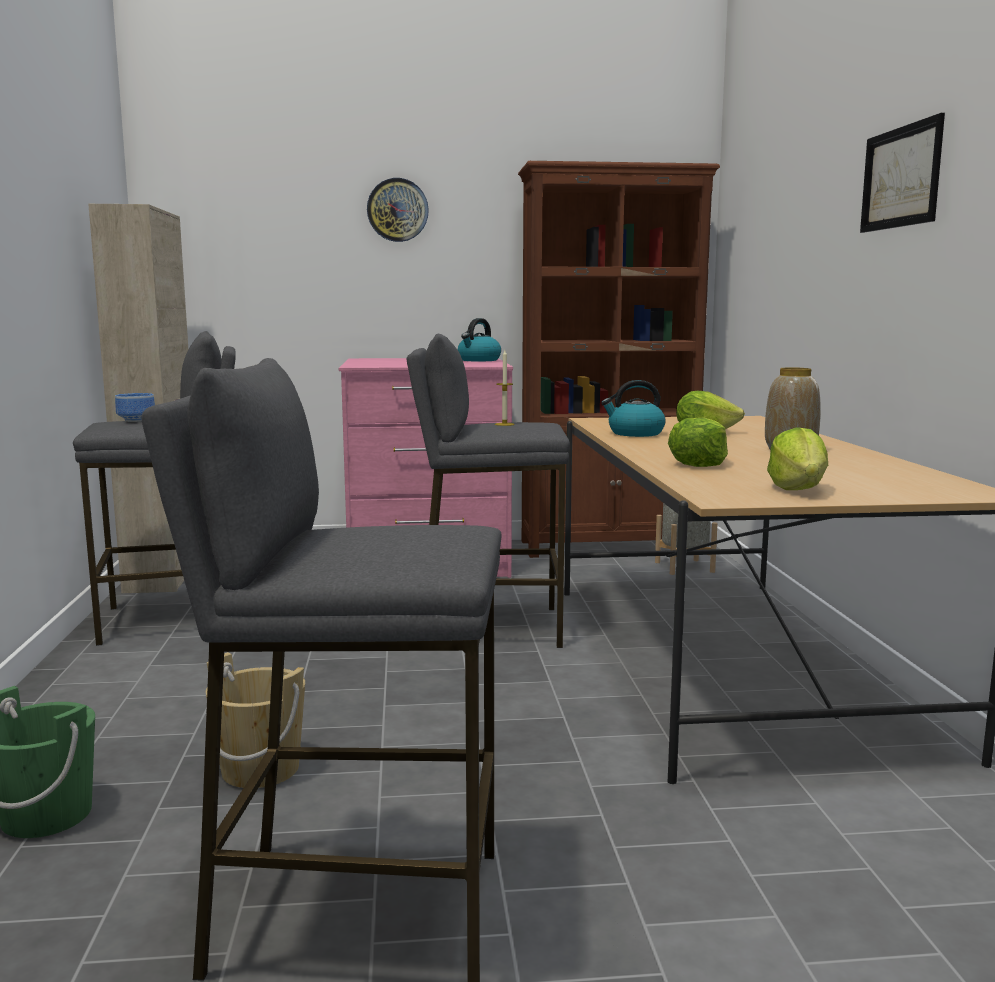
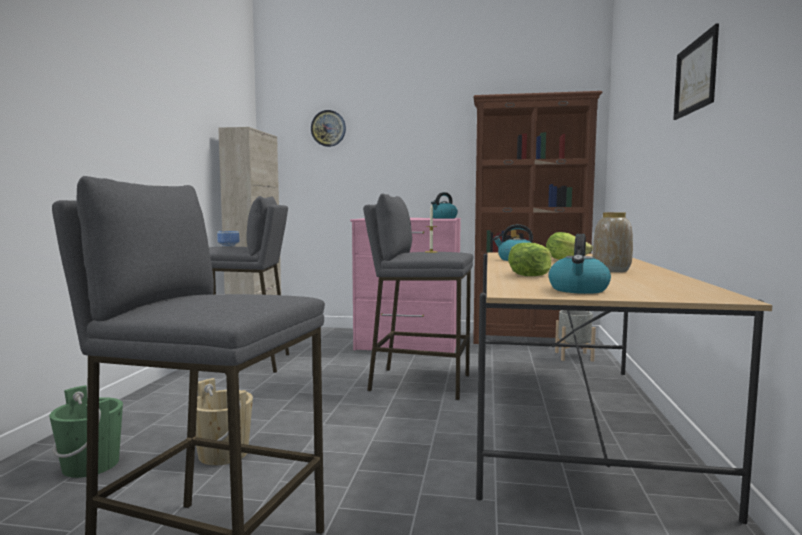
camera: 15 degrees right, 5 degrees down
wall clock [367,178,429,242] -> wall clock moved to [311,110,346,147]
lettuce [767,427,828,490] -> kettle [548,234,611,294]

